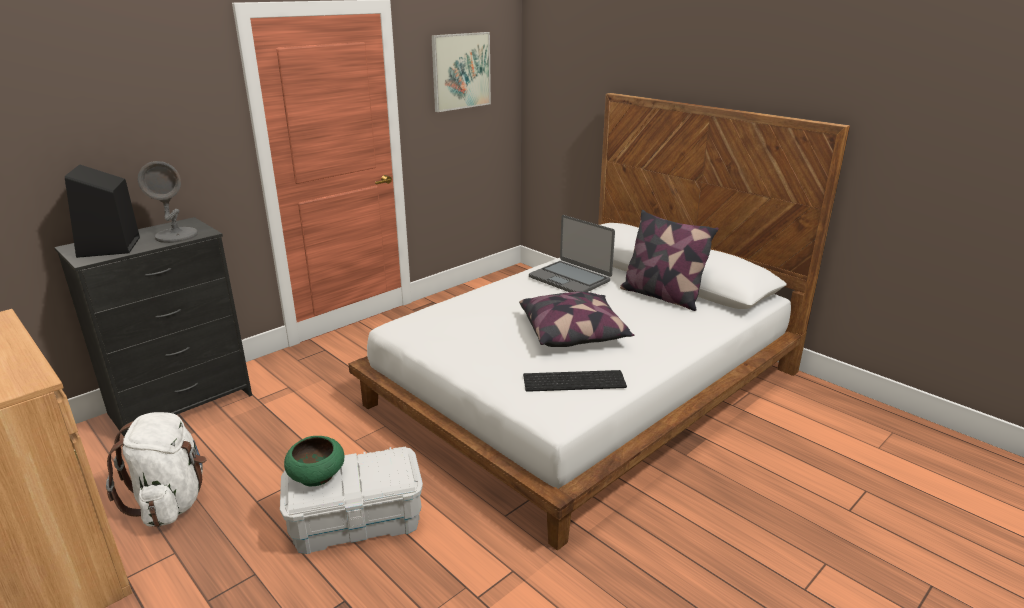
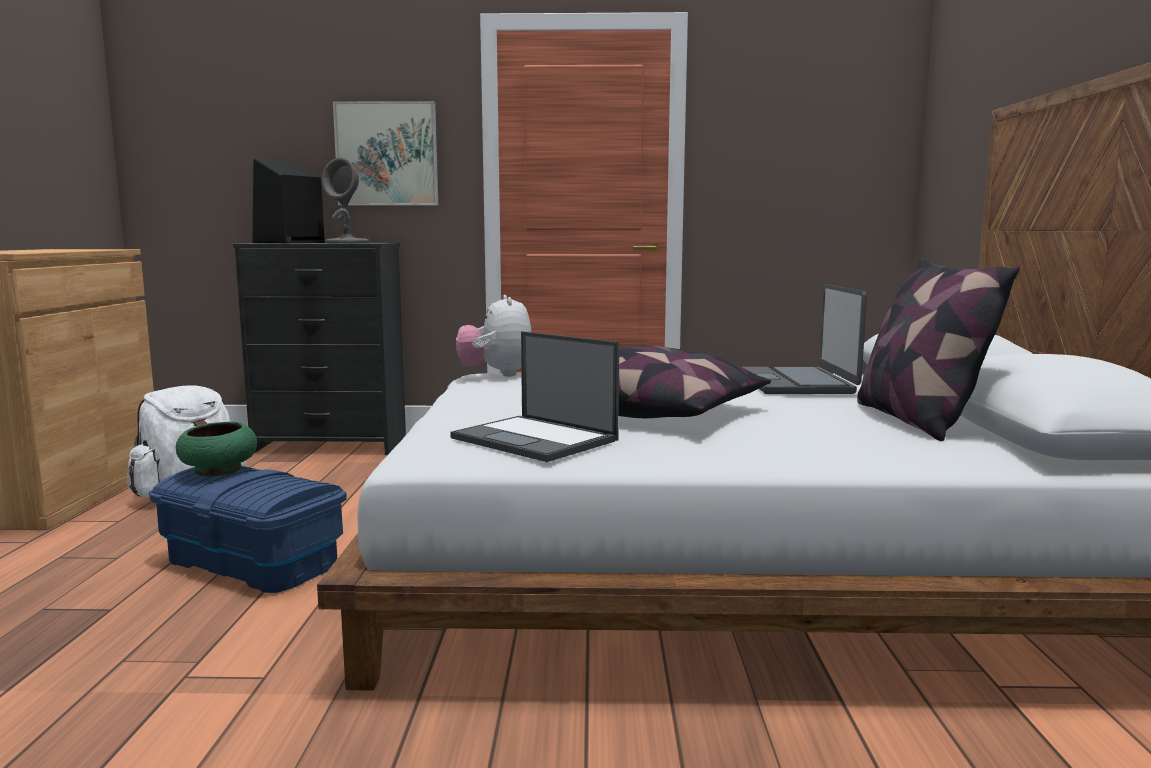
camera: 45 degrees right, 15 degrees down
white storage box [280,446,423,554] -> blue storage box [149,466,347,593]
picture [431,32,491,112] -> picture moved to [333,101,438,206]
keyboard [523,370,627,392] -> laptop [450,331,619,462]
none -> plush toy [456,295,531,377]

